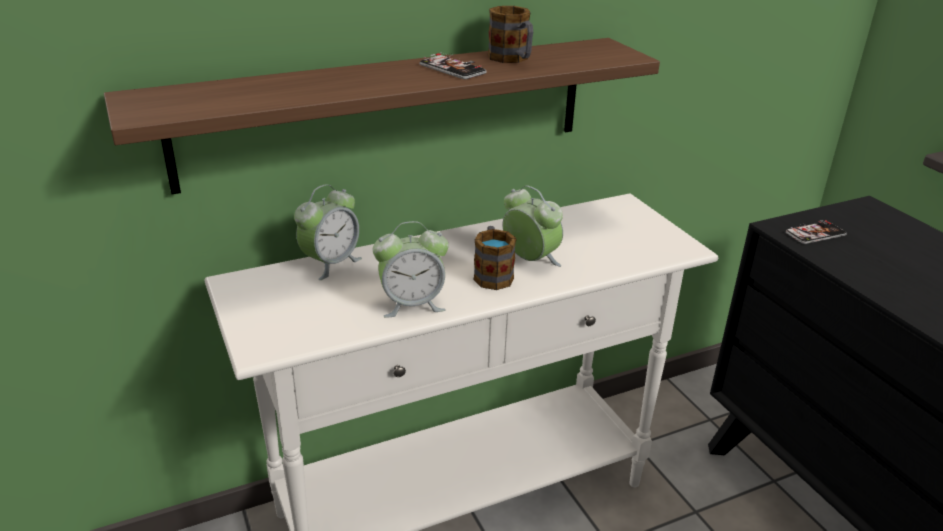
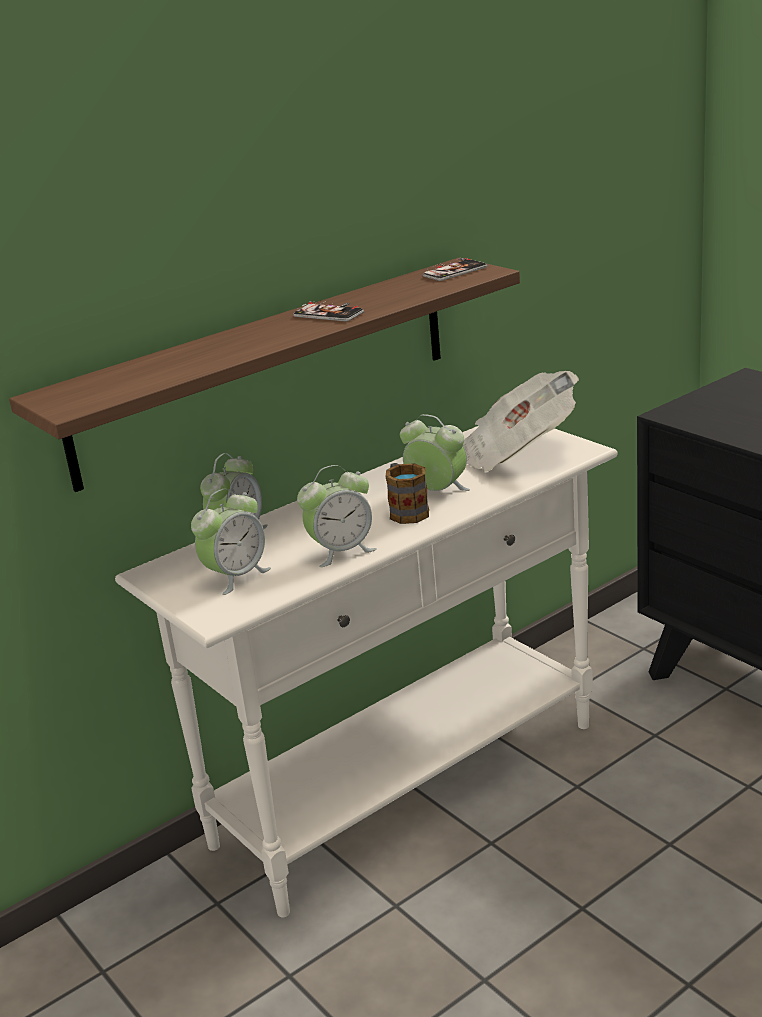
camera: 10 degrees left, 5 degrees down
mug [488,6,533,63] -> none
phone [786,220,847,244] -> phone moved to [423,258,487,281]
none -> alarm clock [191,489,271,595]
none -> newspaper [463,371,579,472]

